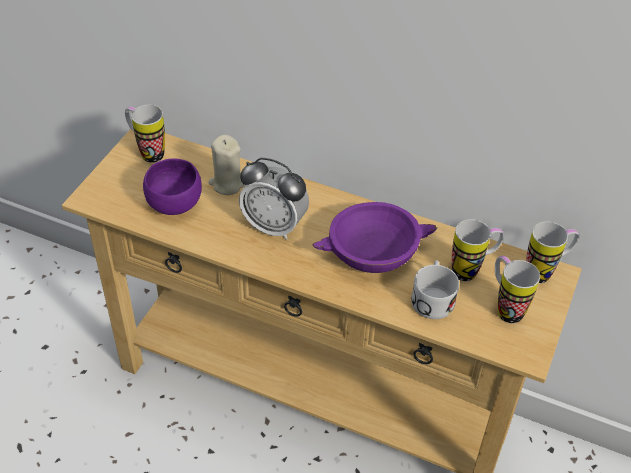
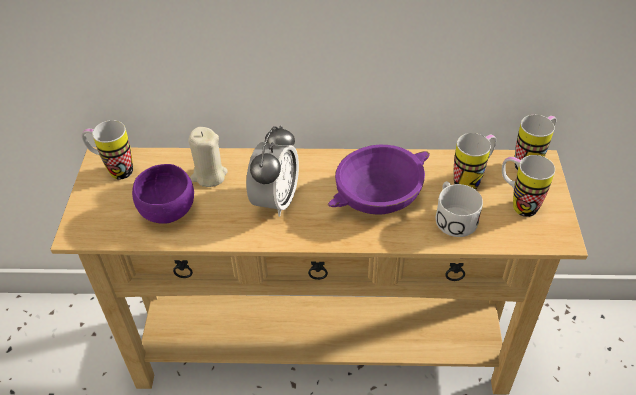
camera: 20 degrees left, 0 degrees up
alarm clock [239,158,309,240] -> alarm clock turned 75 degrees counterclockwise [246,125,299,217]

